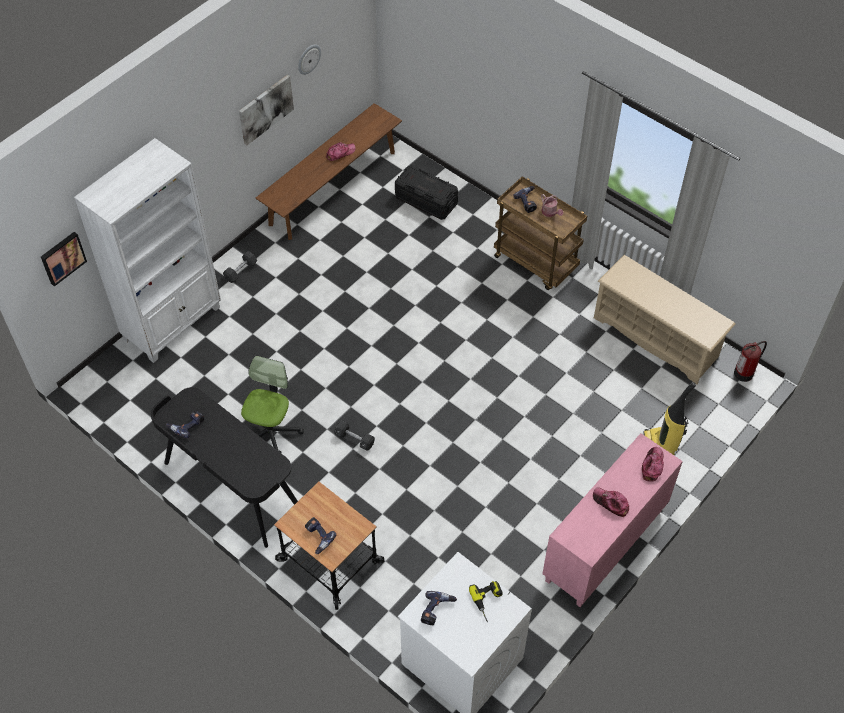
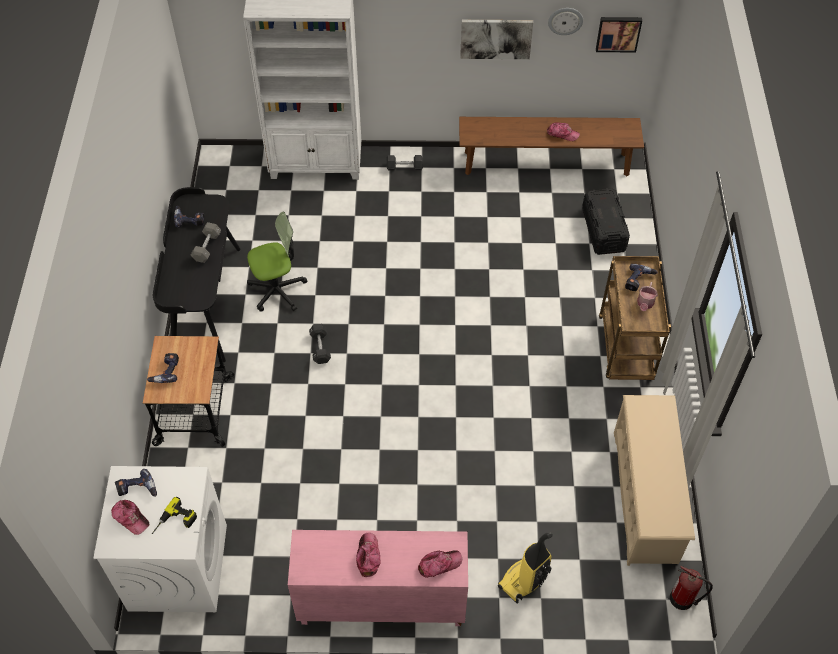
camera: 50 degrees right, 0 degrees up
picture [41,232,87,287] -> picture moved to [596,17,642,52]
none -> cap [111,500,149,535]
none -> grey dumbbell [191,222,221,263]

